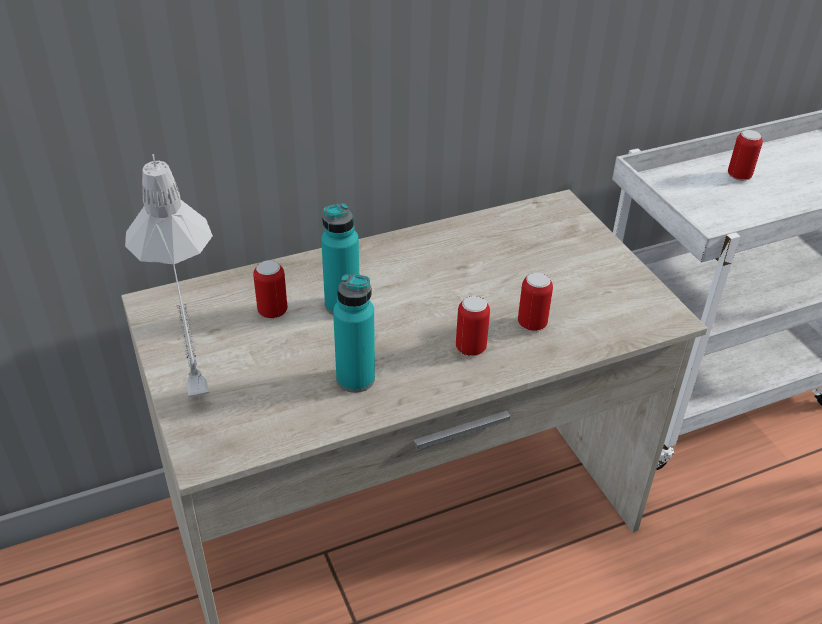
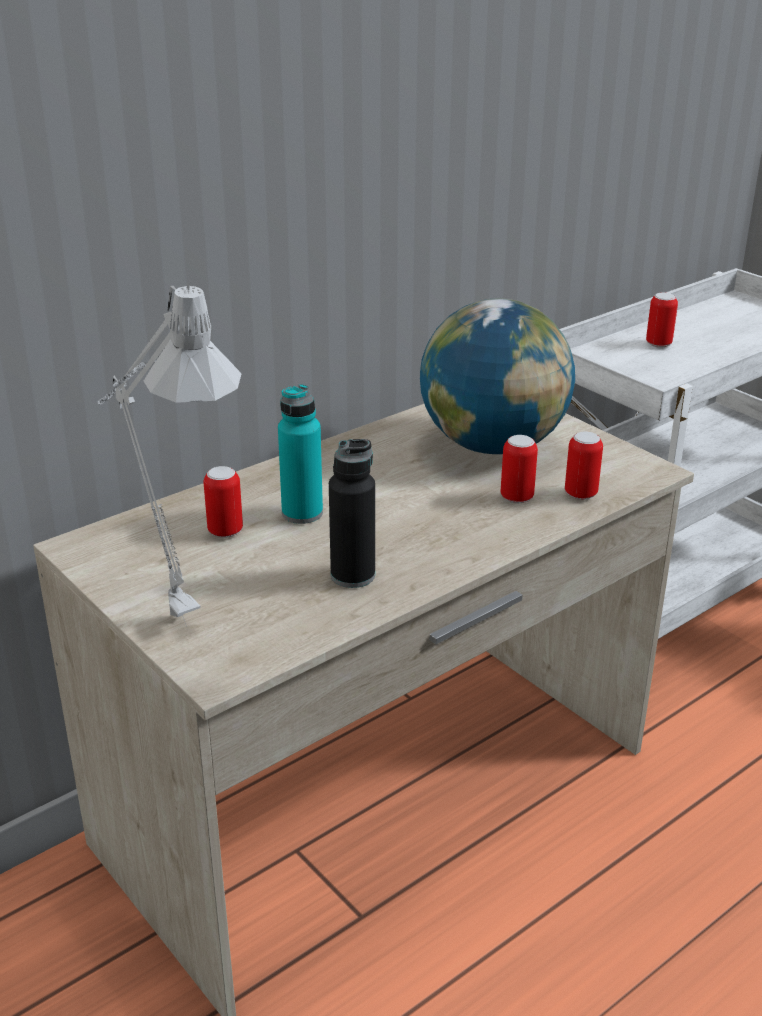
camera: 15 degrees left, 10 degrees down
turquoise bottle [333,274,375,393] -> black bottle [329,439,375,588]
can [456,296,490,356] -> can moved to [565,432,603,500]
none -> globe [420,299,575,454]

